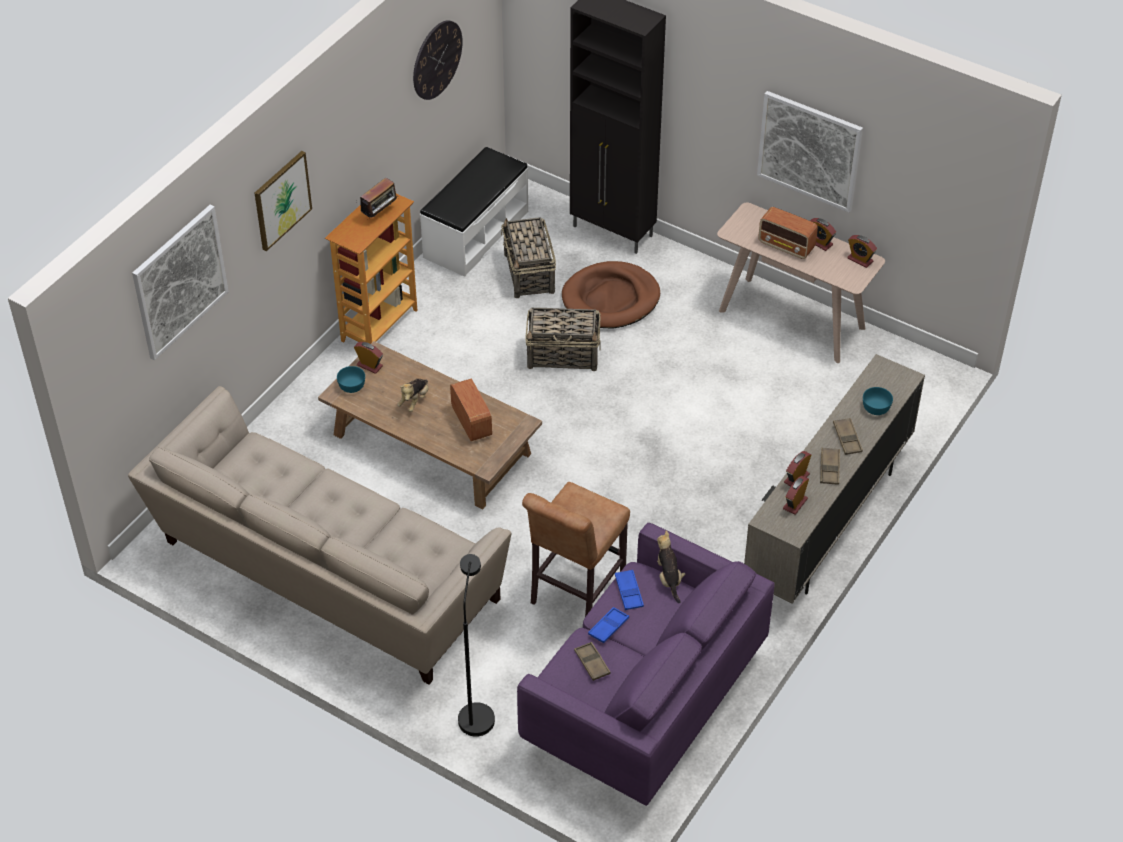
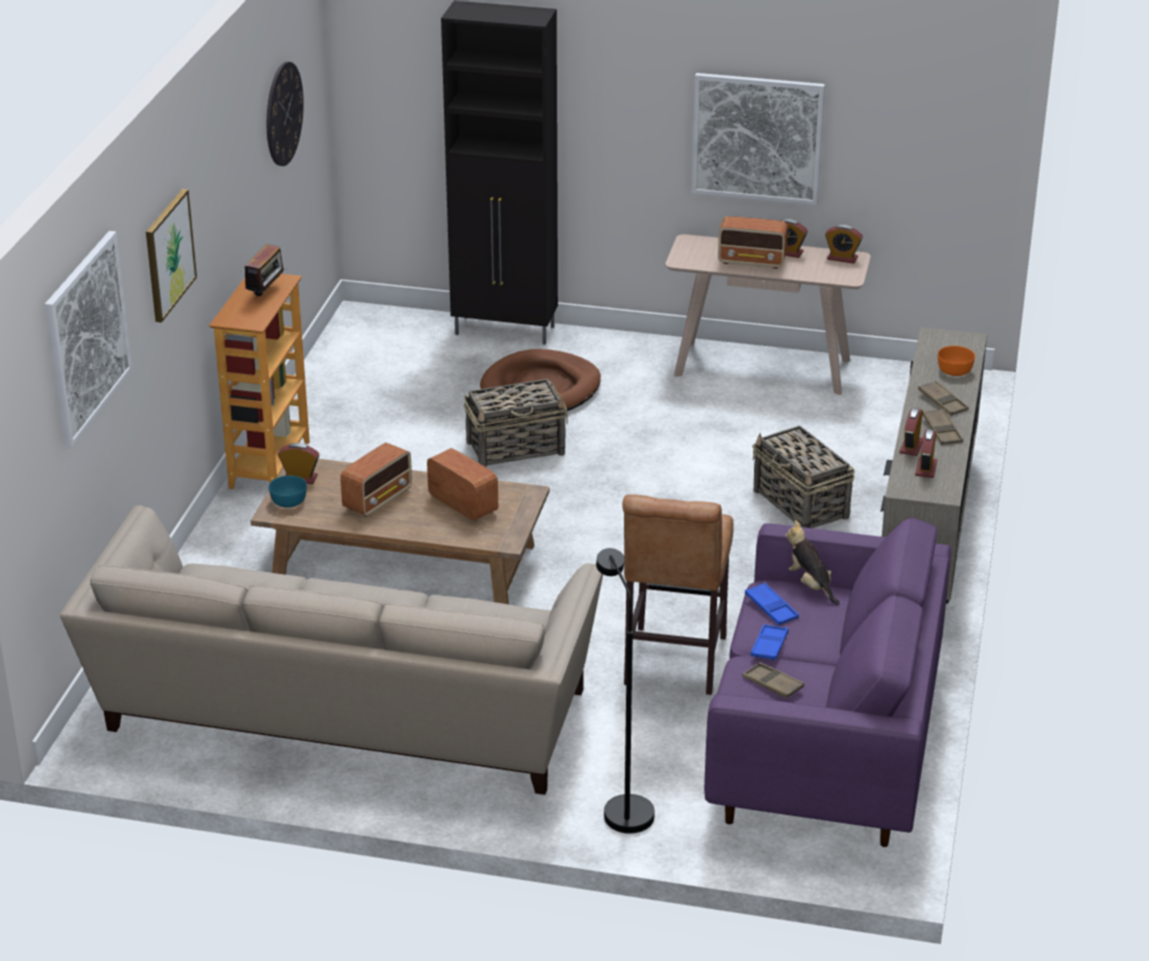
camera: 20 degrees left, 15 degrees down
plush toy [397,379,429,412] -> radio [340,442,412,517]
white bench [420,147,528,277] -> none
basket [501,217,556,298] -> basket moved to [752,426,855,528]
turquoise bowl [863,387,893,415] -> orange bowl [938,346,975,376]

